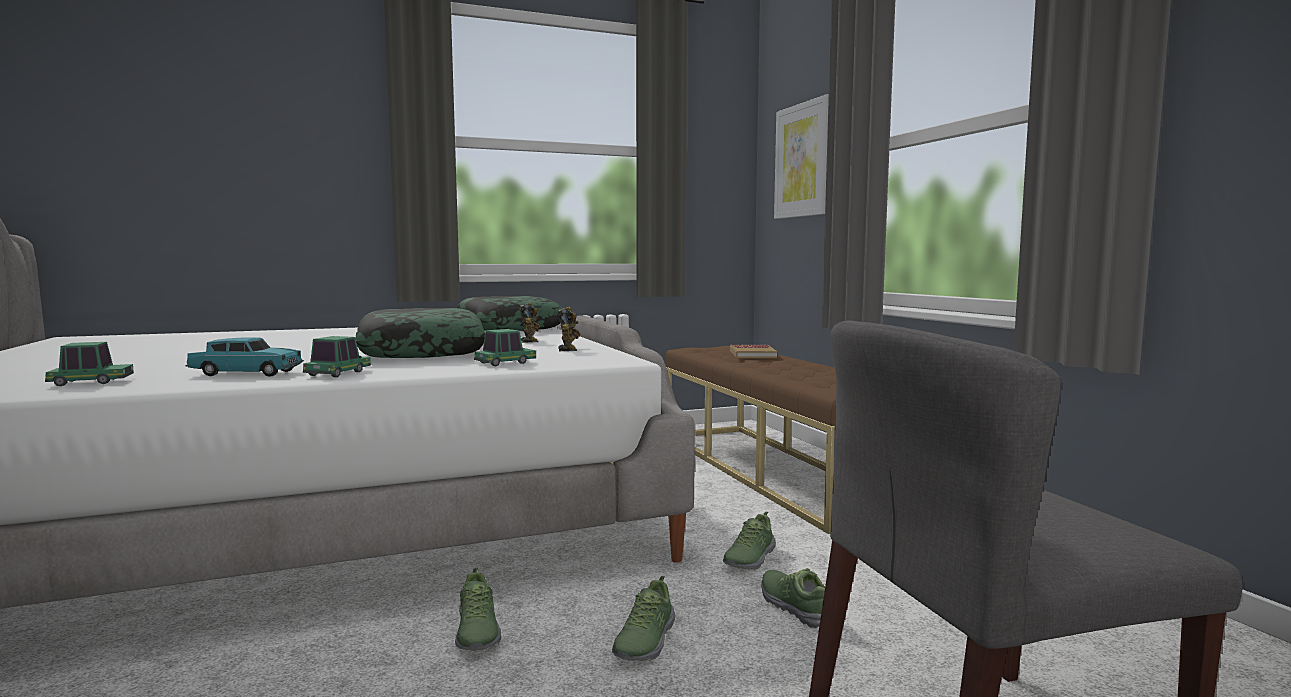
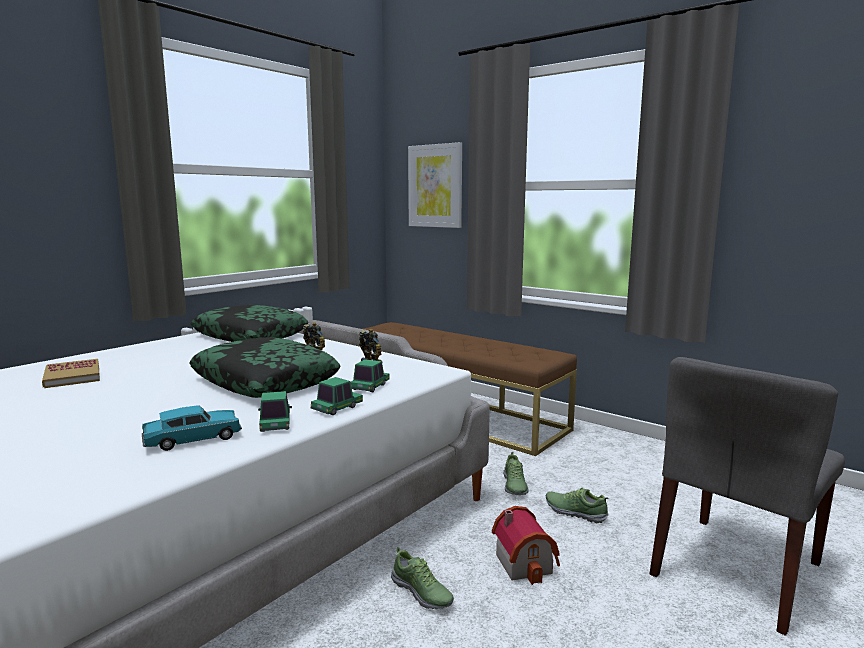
camera: 30 degrees left, 5 degrees up
toy car [45,342,134,386] -> toy car moved to [311,377,363,415]
shoe [612,576,675,661] -> toy house [492,506,560,585]
book [730,345,777,358] -> book moved to [42,359,100,388]

